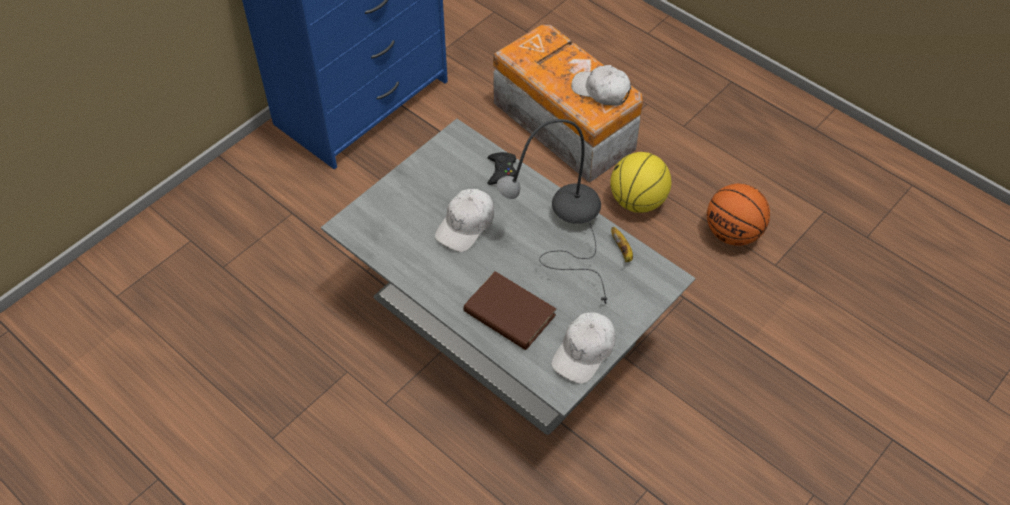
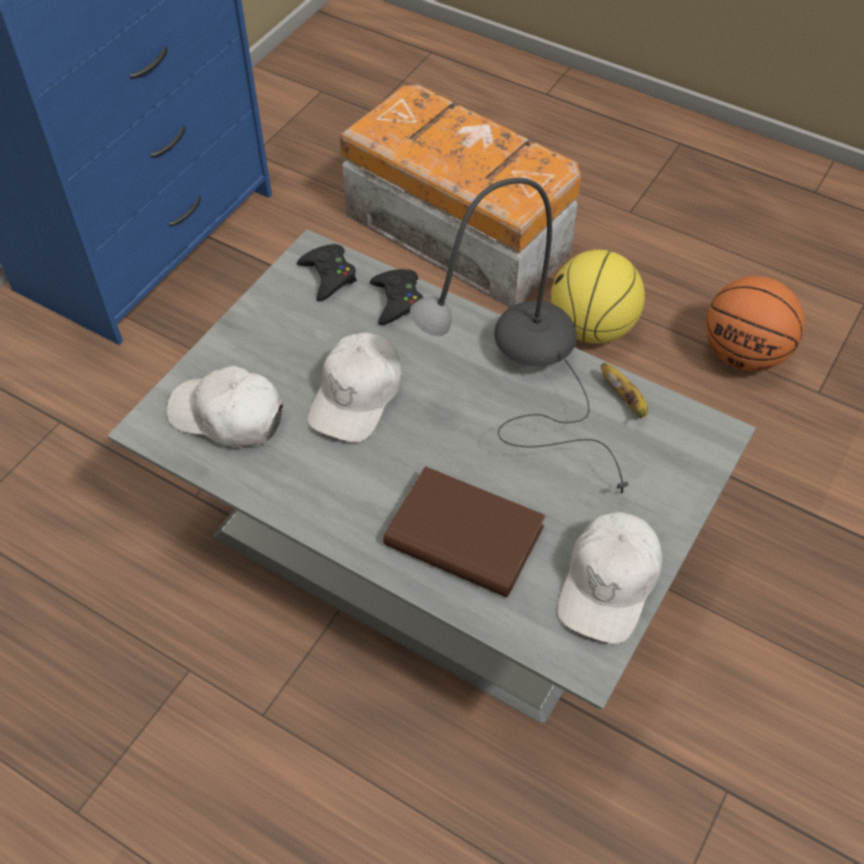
camera: 10 degrees left, 0 degrees up
white cap [571,65,631,106] -> white cap moved to [167,366,283,447]
none -> black game controller [297,244,357,302]

